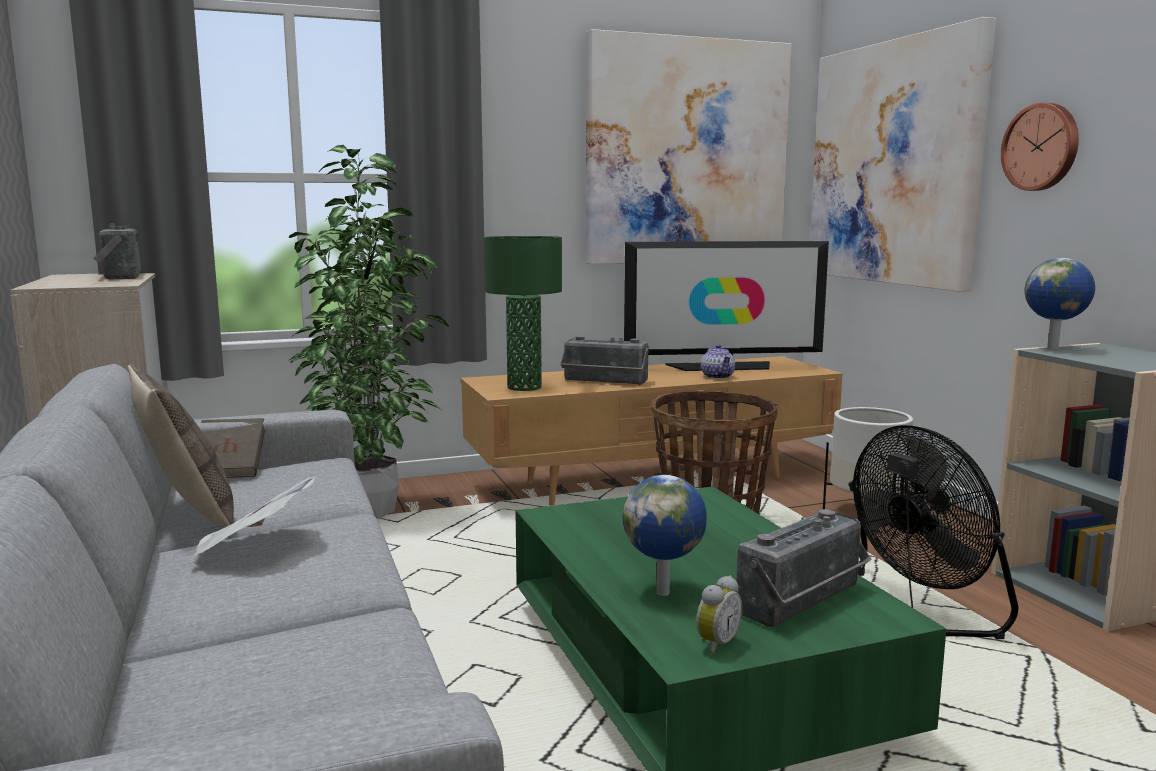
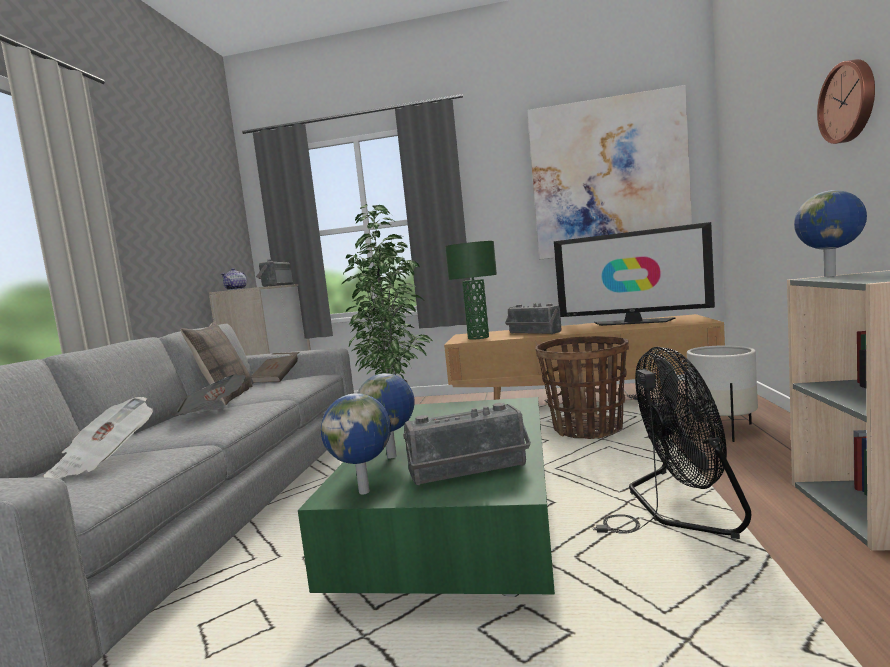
camera: 30 degrees right, 5 degrees down
alarm clock [696,576,743,656] -> globe [321,393,391,494]
teapot [701,344,735,379] -> teapot moved to [221,268,247,290]
picture [810,17,996,292] -> none
none -> newspaper [44,397,153,478]

